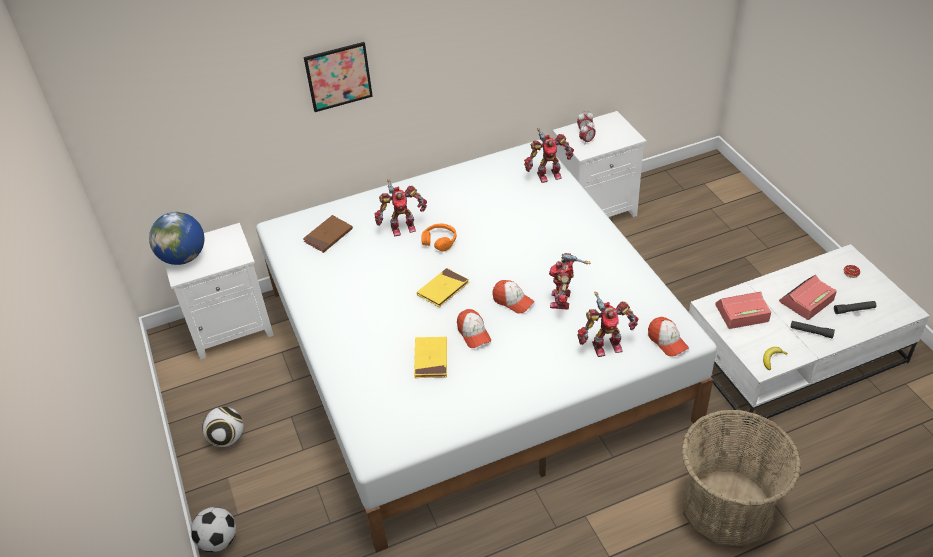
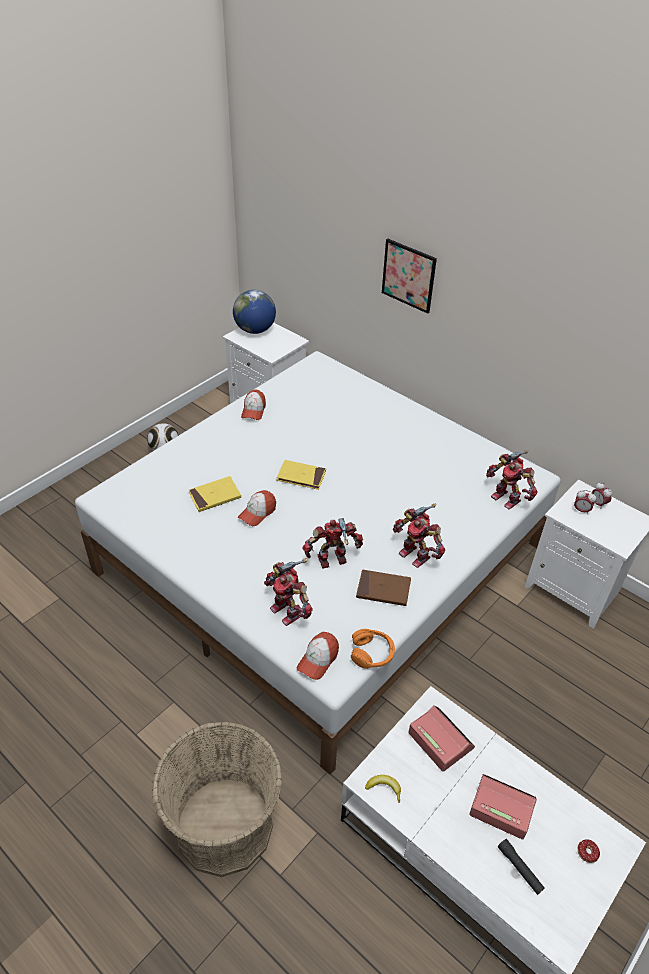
camera: 60 degrees right, 0 degrees up
football [191,507,236,552] -> none
brown book [303,215,353,253] -> brown book moved to [356,569,411,606]
toy robot [374,179,427,237] -> toy robot moved to [393,504,445,568]
orange headphones [421,223,456,252] -> orange headphones moved to [351,629,395,669]
cap [492,280,535,314] -> cap moved to [241,390,266,420]
black flashlight [790,321,835,339] -> none

